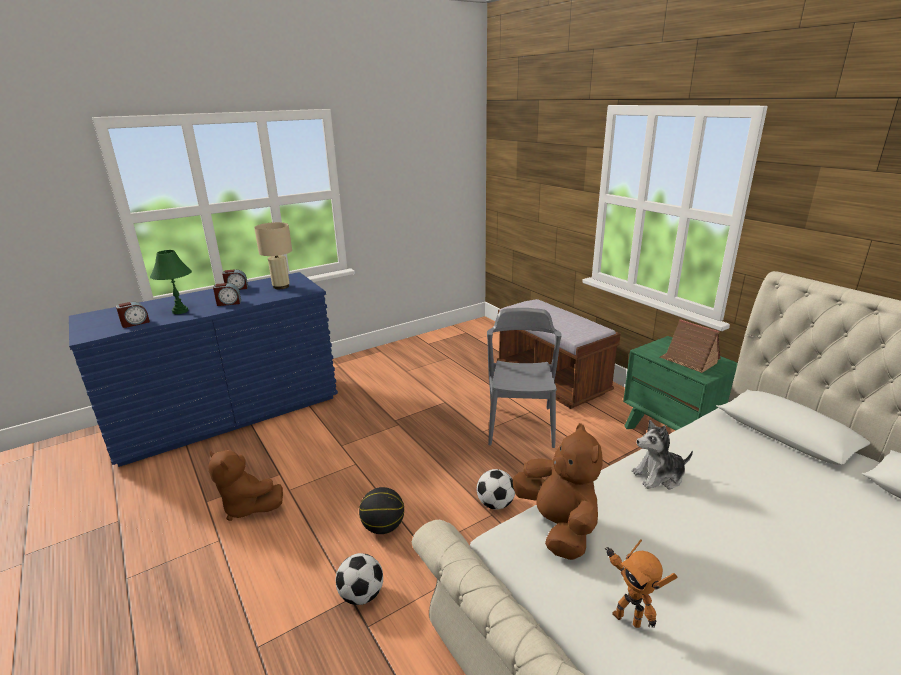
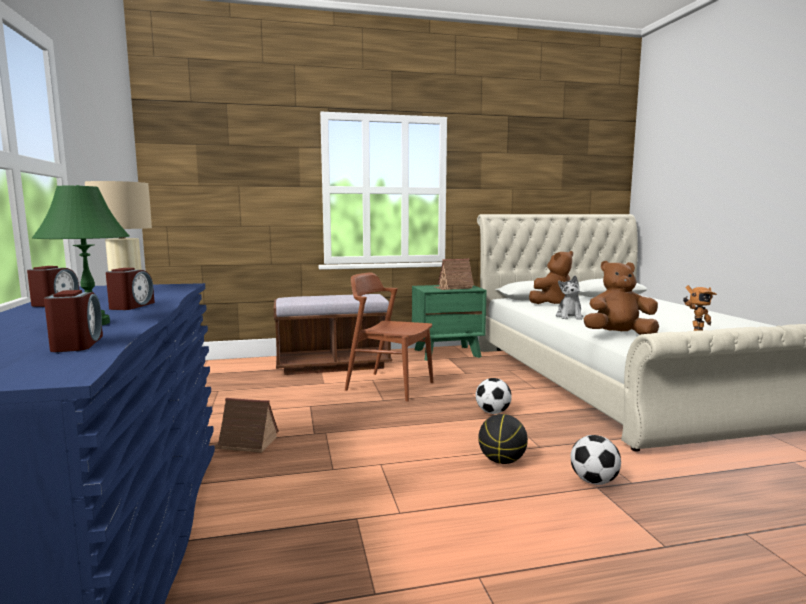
camera: 70 degrees left, 15 degrees down
brown plush toy [208,450,283,521] -> brown plush toy moved to [529,251,573,304]
grey chair [487,308,562,448] -> brown chair [345,272,433,402]
none -> toy house [215,398,279,453]

